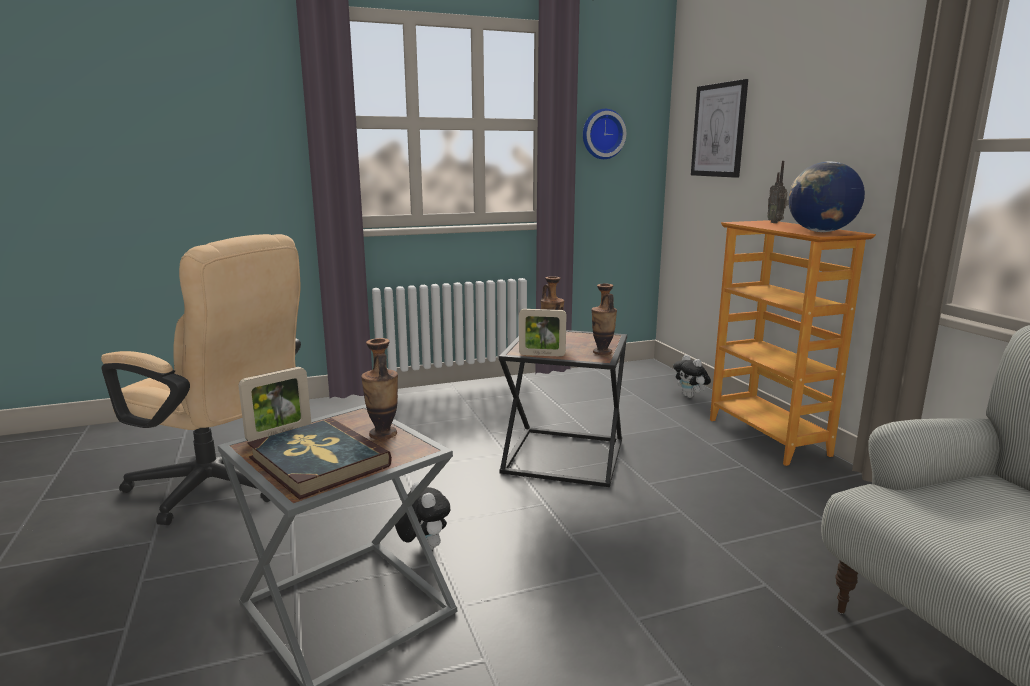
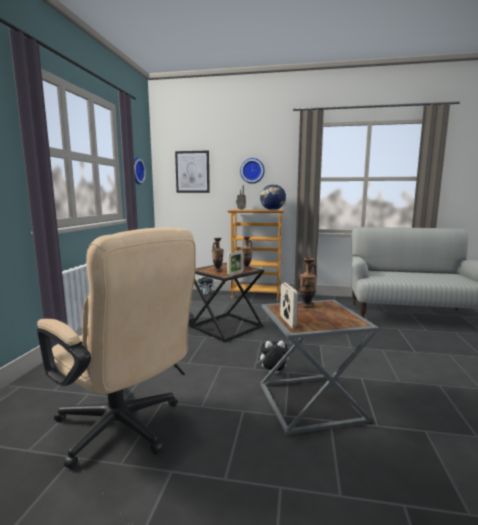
camera: 60 degrees left, 5 degrees down
beige office chair [101,234,301,525] -> beige office chair turned 75 degrees clockwise [37,228,196,469]
book [247,418,392,500] -> none
none -> wall clock [240,158,265,184]

